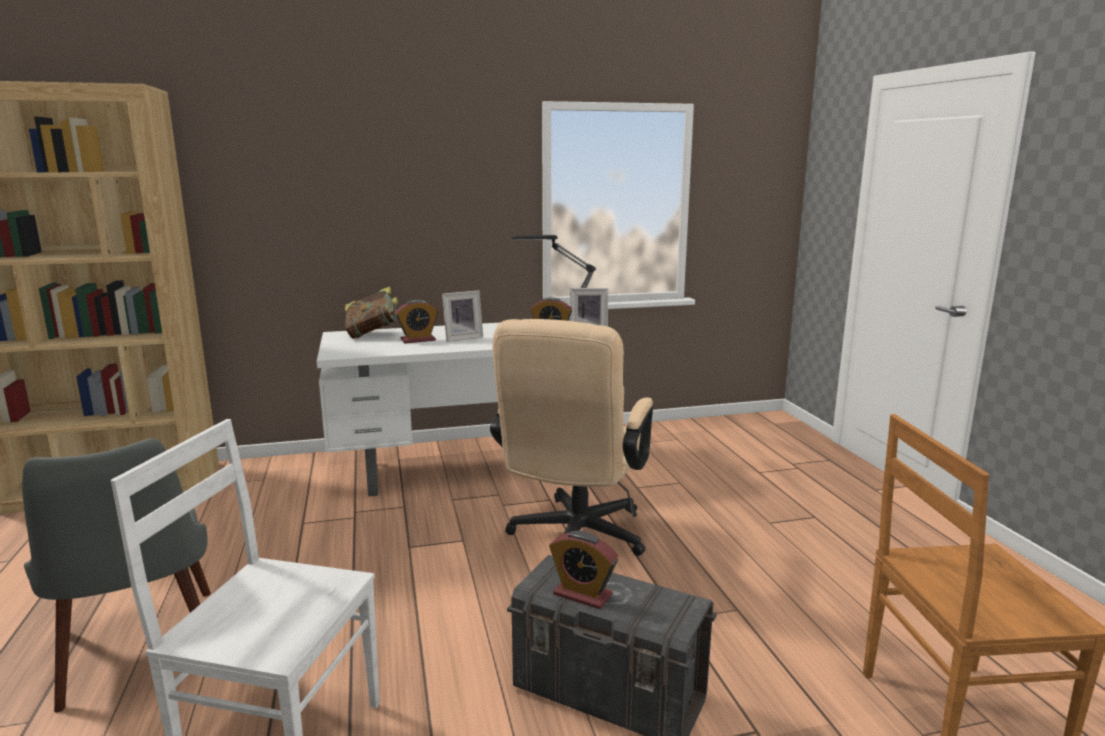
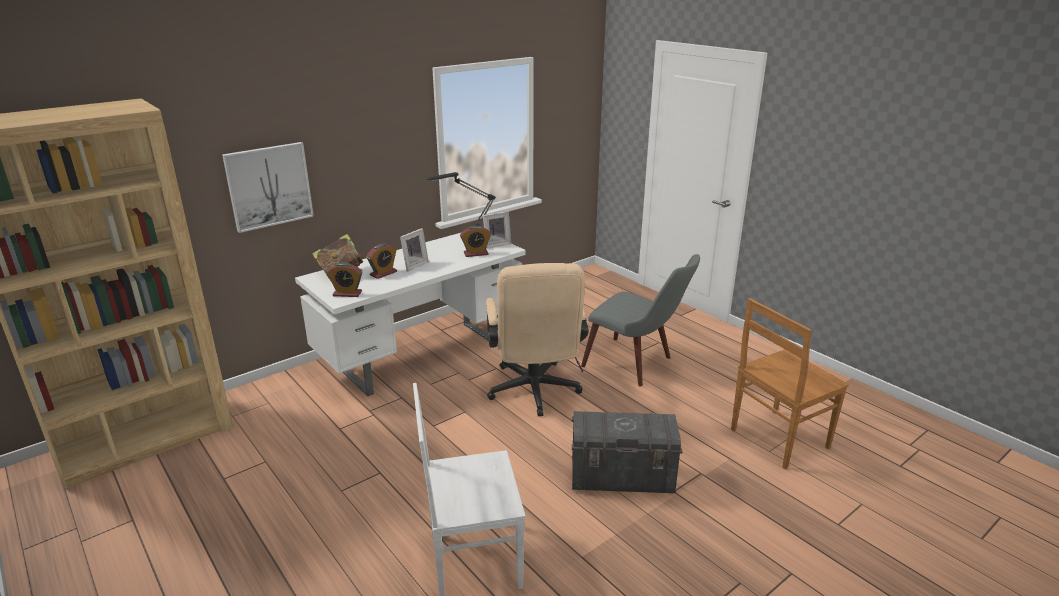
camera: 25 degrees left, 10 degrees up
grey chair [22,438,211,713] -> grey chair moved to [581,254,700,387]
alarm clock [549,531,618,609] -> alarm clock moved to [327,262,363,297]
none -> picture [222,142,314,233]

